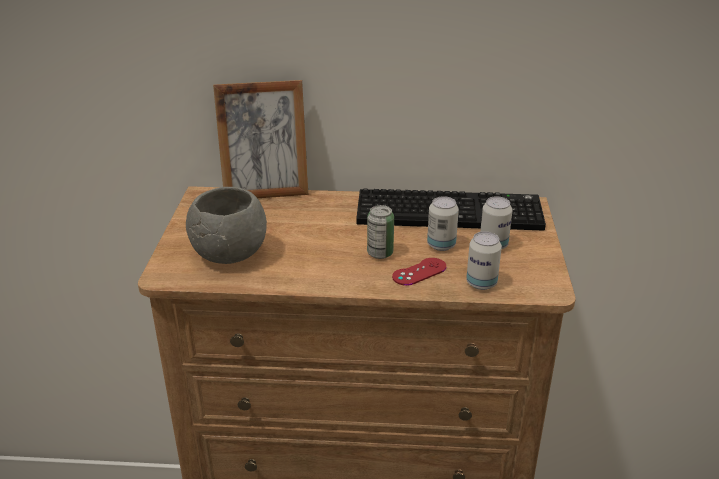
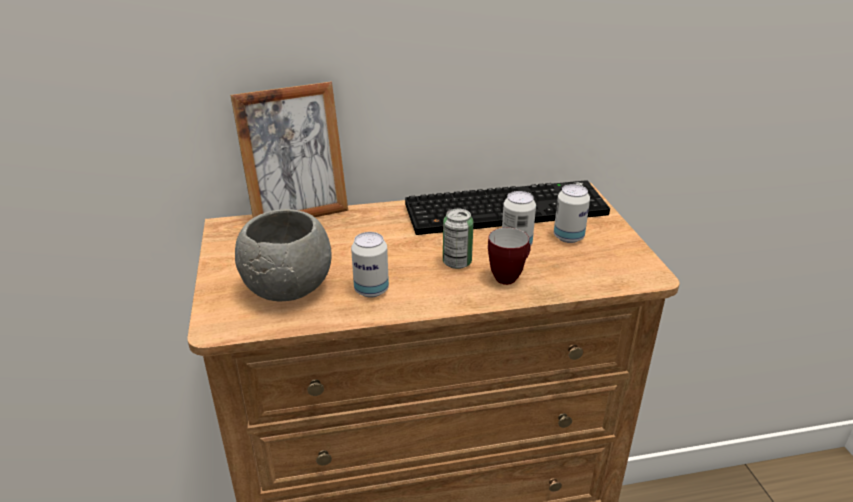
camera: 15 degrees left, 0 degrees up
red game controller [392,258,446,286] -> mug [488,228,531,285]
can [466,231,502,290] -> can moved to [351,232,389,298]

